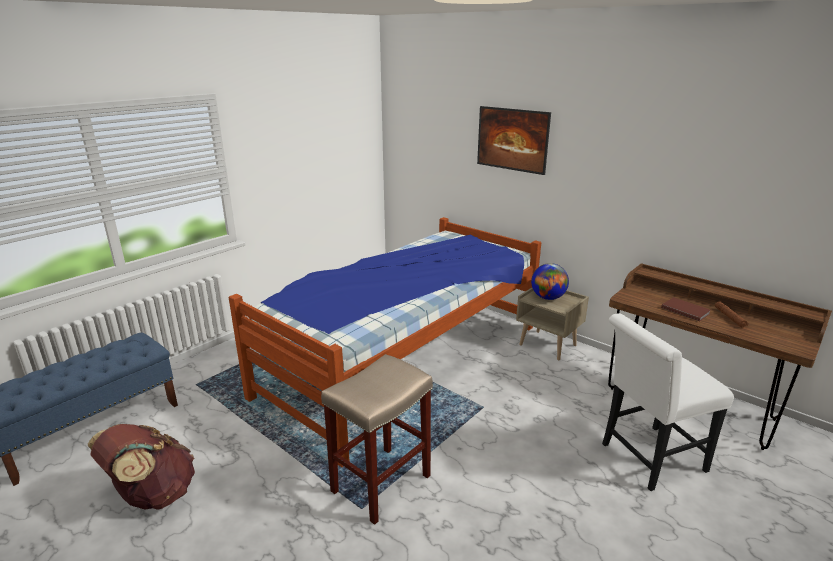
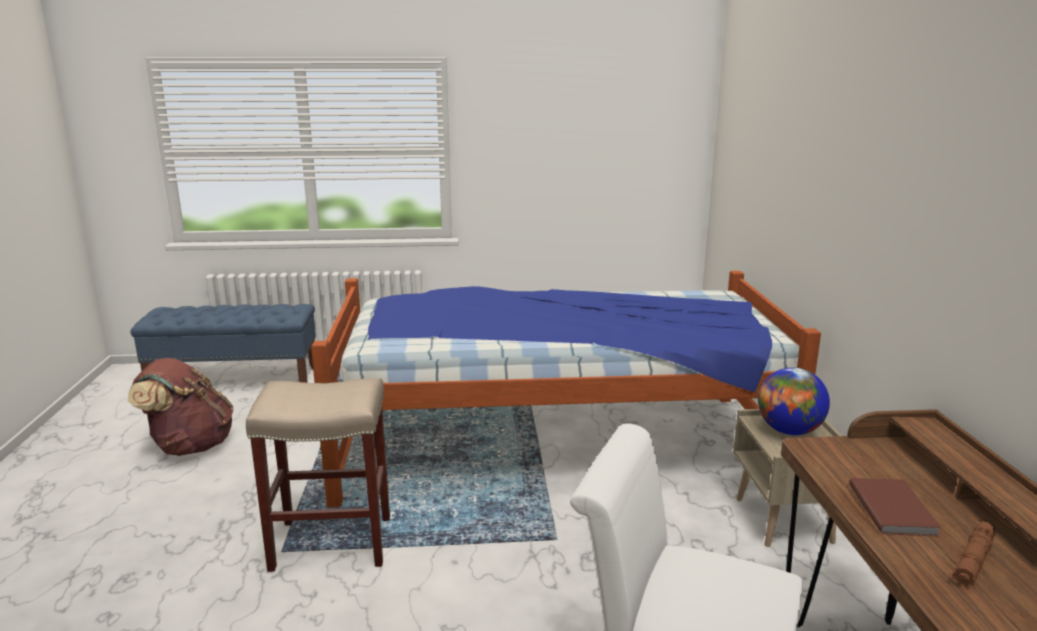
camera: 45 degrees right, 5 degrees down
picture [477,106,551,175] -> none

